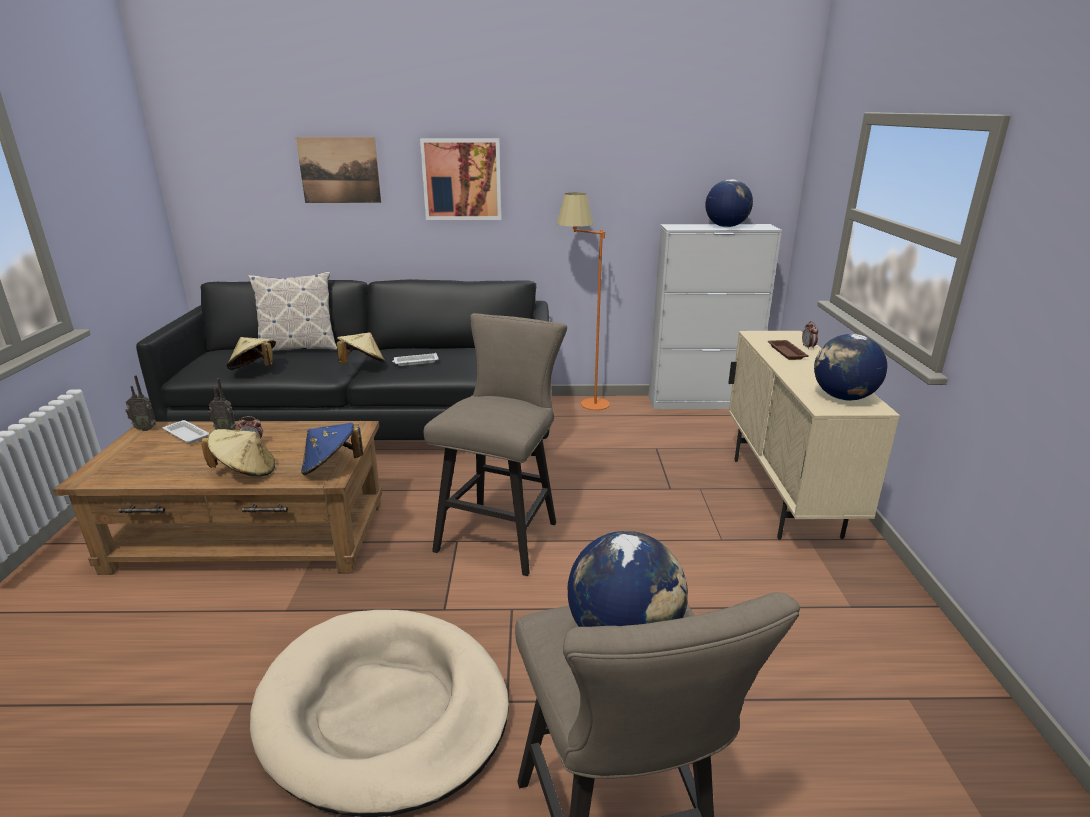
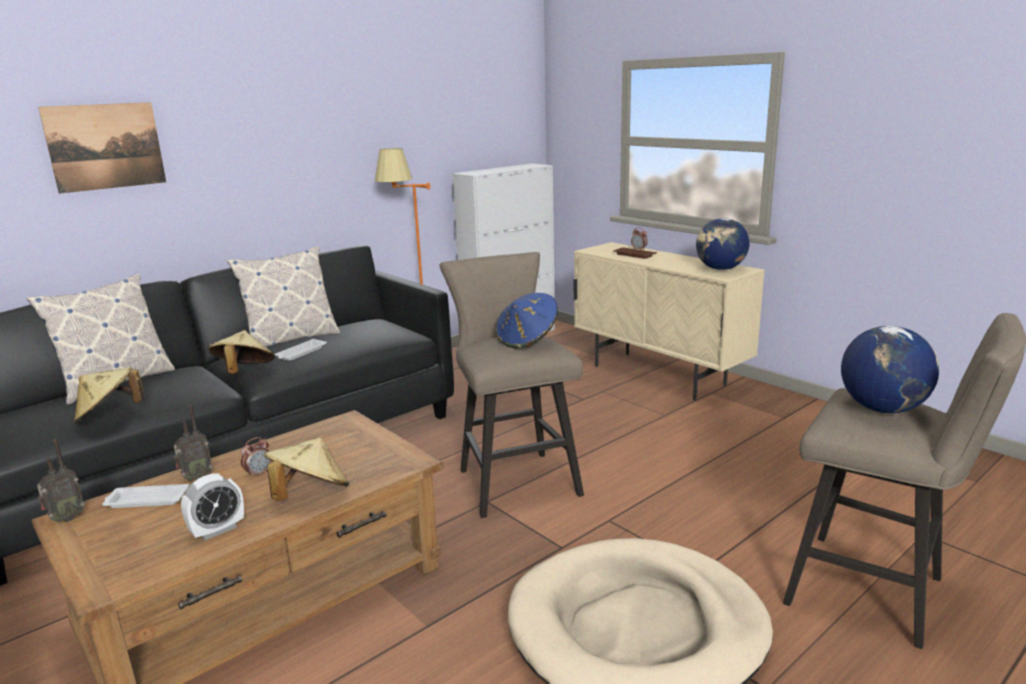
camera: 40 degrees left, 5 degrees down
blue hat [301,423,363,475] -> blue hat moved to [496,293,558,349]
picture [420,138,501,220] -> none
globe [705,179,753,227] -> none
none -> alarm clock [181,473,244,540]
none -> pillow [227,246,340,347]

